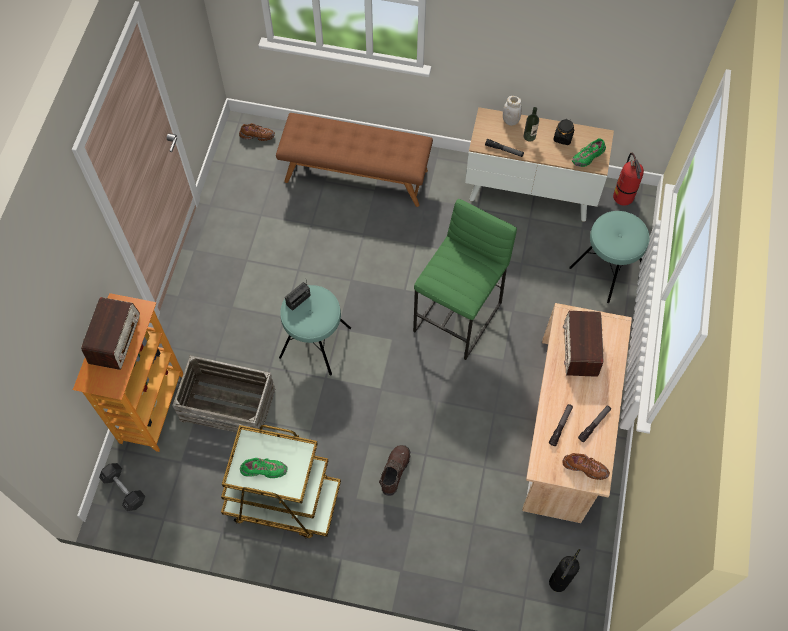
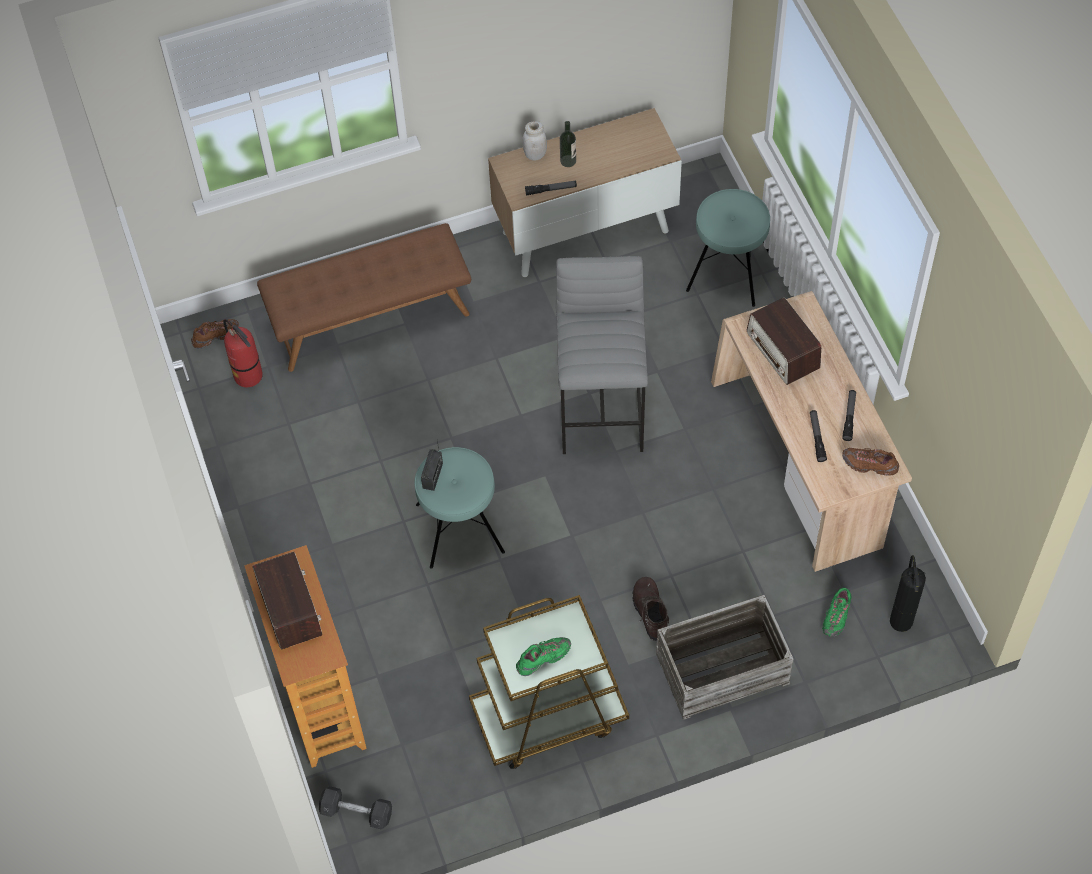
camera: 30 degrees left, 5 degrees down
crate [172,355,275,433] -> crate moved to [656,595,793,720]
green stool [413,199,517,360] -> grey stool [556,256,648,454]
black jar [553,118,574,145] -> none
brown shoe [562,453,610,480] -> brown shoe turned 150 degrees counterclockwise [842,448,899,476]
green shoe [572,138,606,167] -> green shoe moved to [822,588,852,637]
fire extinguisher [613,152,644,206] -> fire extinguisher moved to [223,319,263,387]

